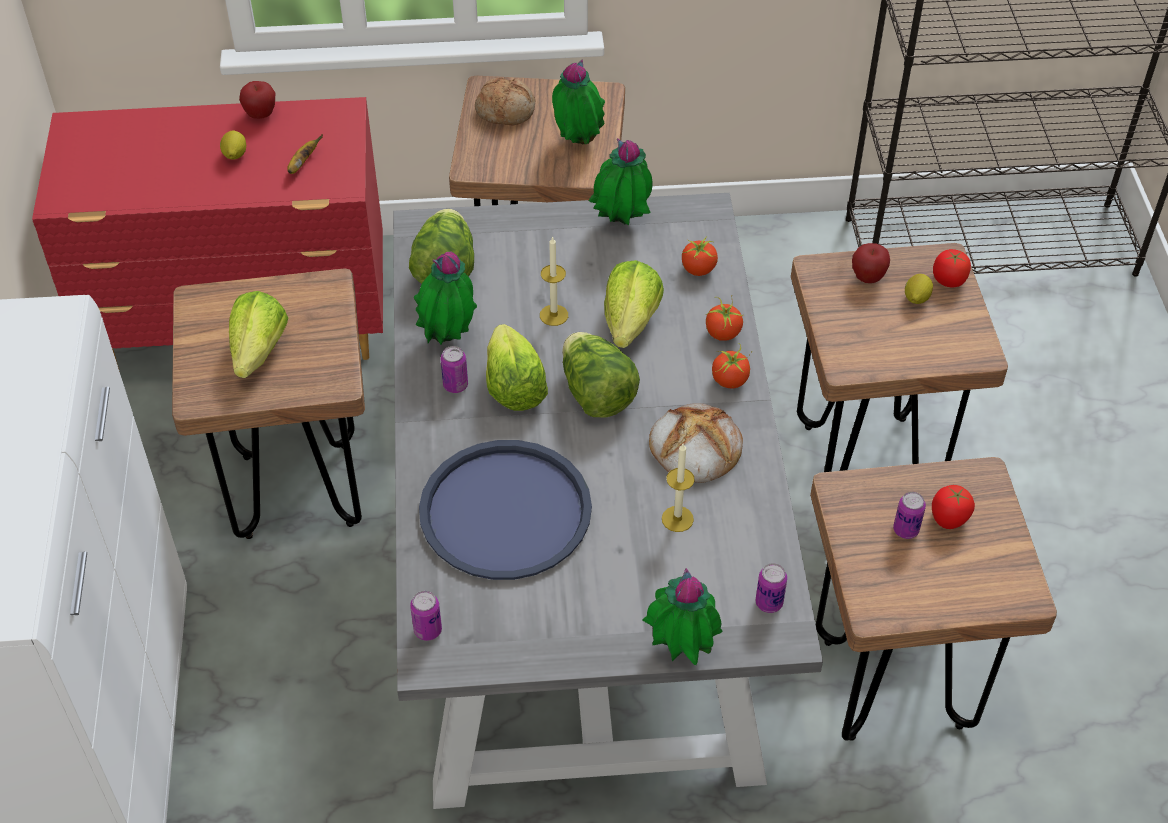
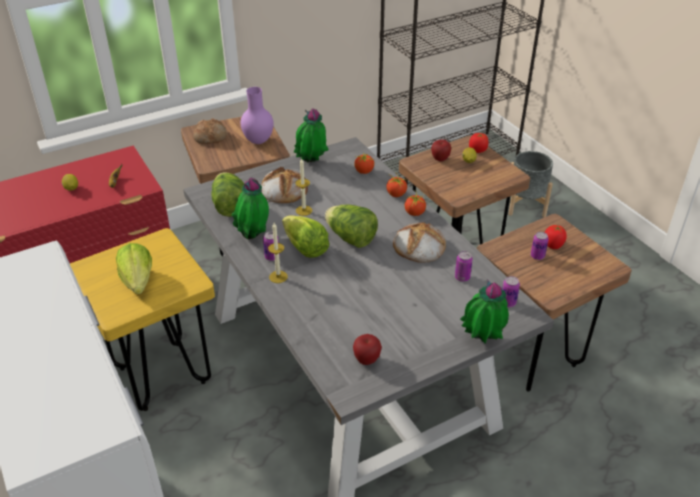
camera: 25 degrees left, 10 degrees down
brown stool [172,268,365,539] -> yellow stool [70,228,215,411]
apple [239,81,275,119] -> apple moved to [353,334,382,365]
can [410,591,442,641] -> can moved to [455,251,473,282]
blue tray [419,440,592,580] -> none
potted plant [552,59,605,144] -> purple vase [241,87,274,144]
lettuce [604,260,664,348] -> none
candle [662,444,695,532] -> candle moved to [268,223,288,283]
none -> bread [261,167,308,203]
none -> grey planter [509,151,553,217]

